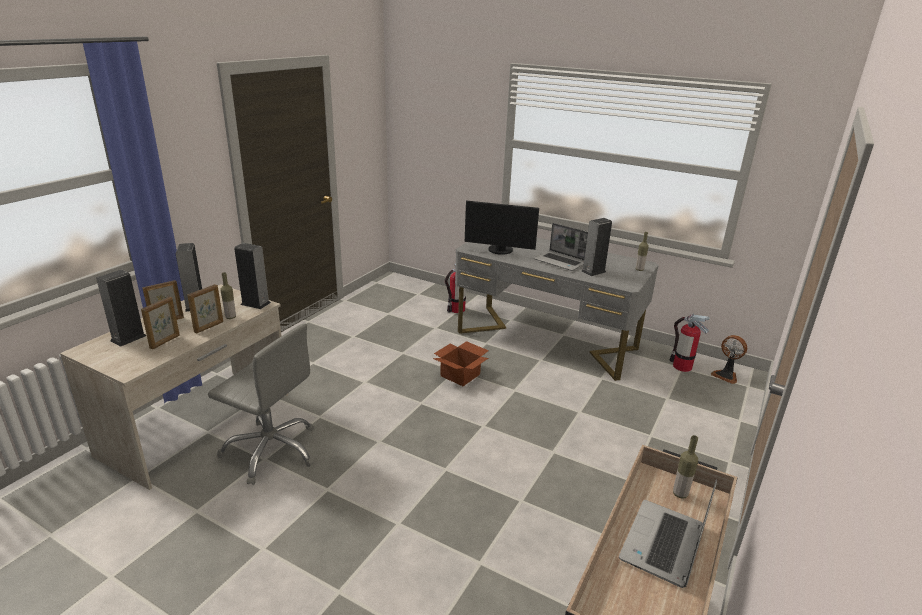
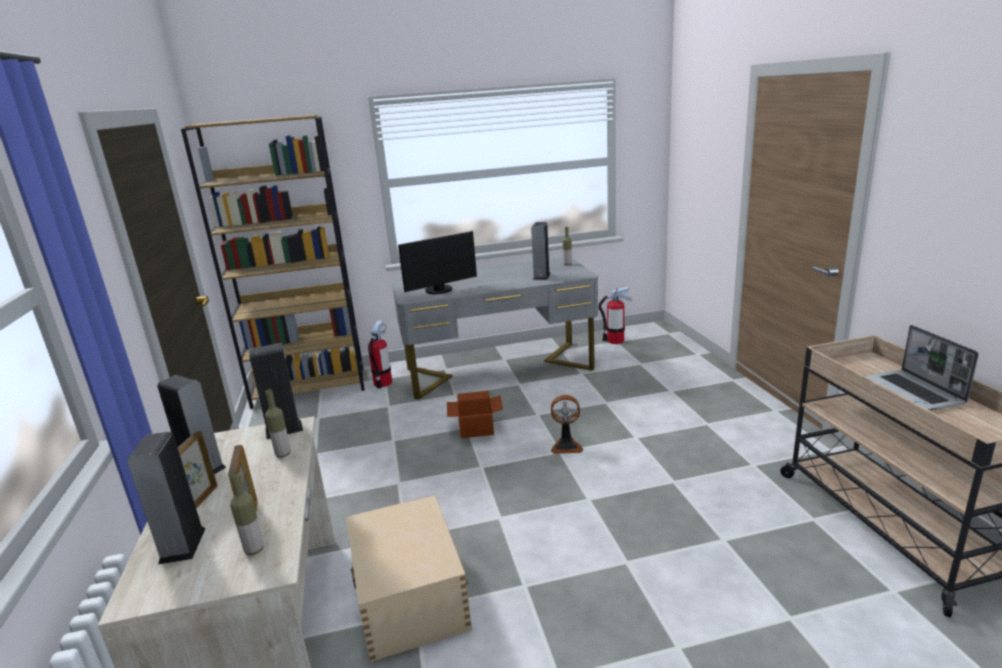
camera: 40 degrees left, 5 degrees down
picture frame [187,284,223,334] -> none
grey office chair [208,323,314,485] -> beige storage box [346,495,472,662]
laptop [534,223,588,271] -> none
bottle [673,435,698,499] -> bottle moved to [230,471,264,555]
fan [711,335,747,384] -> fan moved to [551,395,583,454]
none -> brown bookcase [181,115,365,409]

